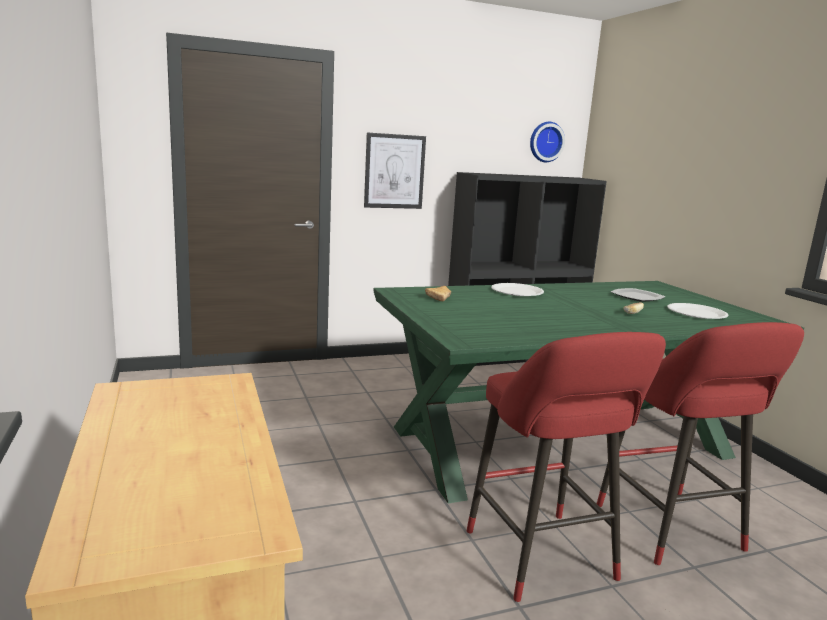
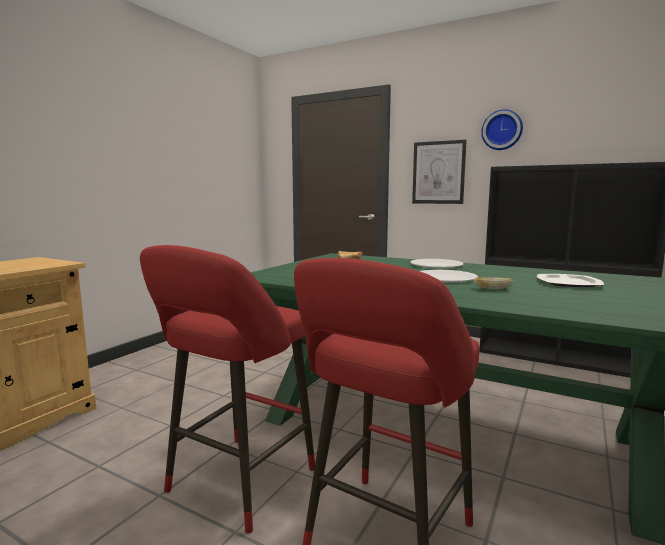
camera: 50 degrees right, 5 degrees down
wall clock [530,122,565,162] -> wall clock moved to [481,109,523,150]
white plate [667,303,729,319] -> white plate moved to [420,270,478,283]

